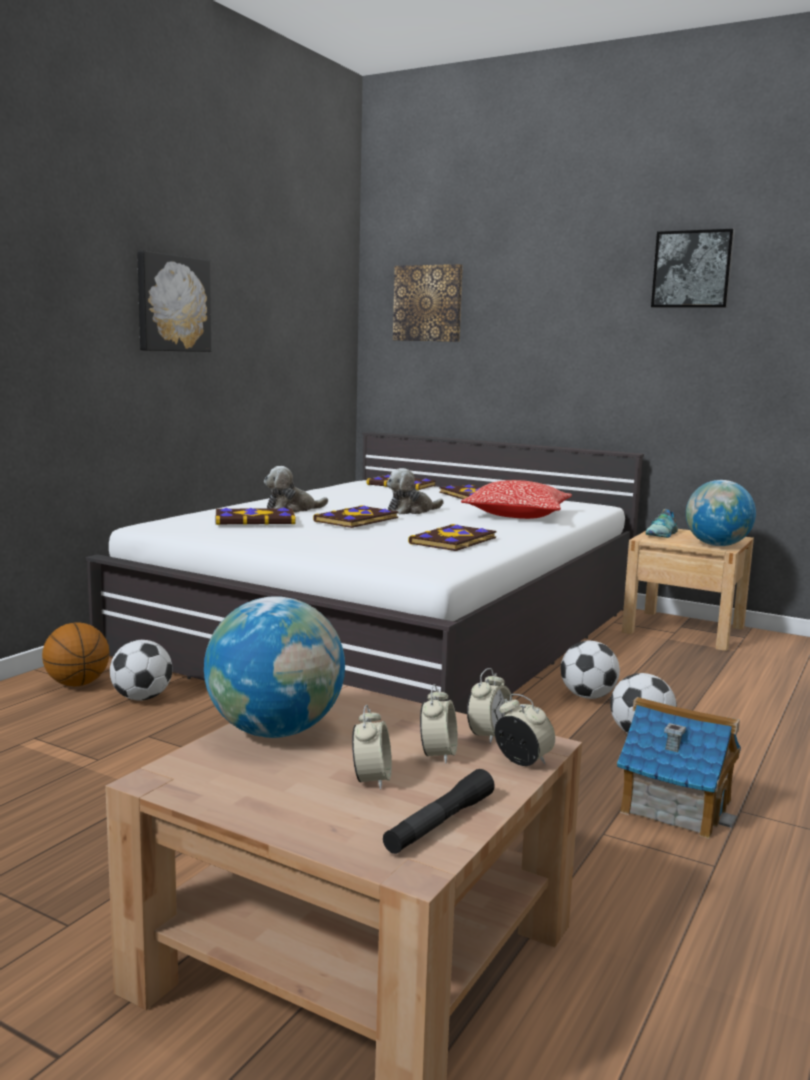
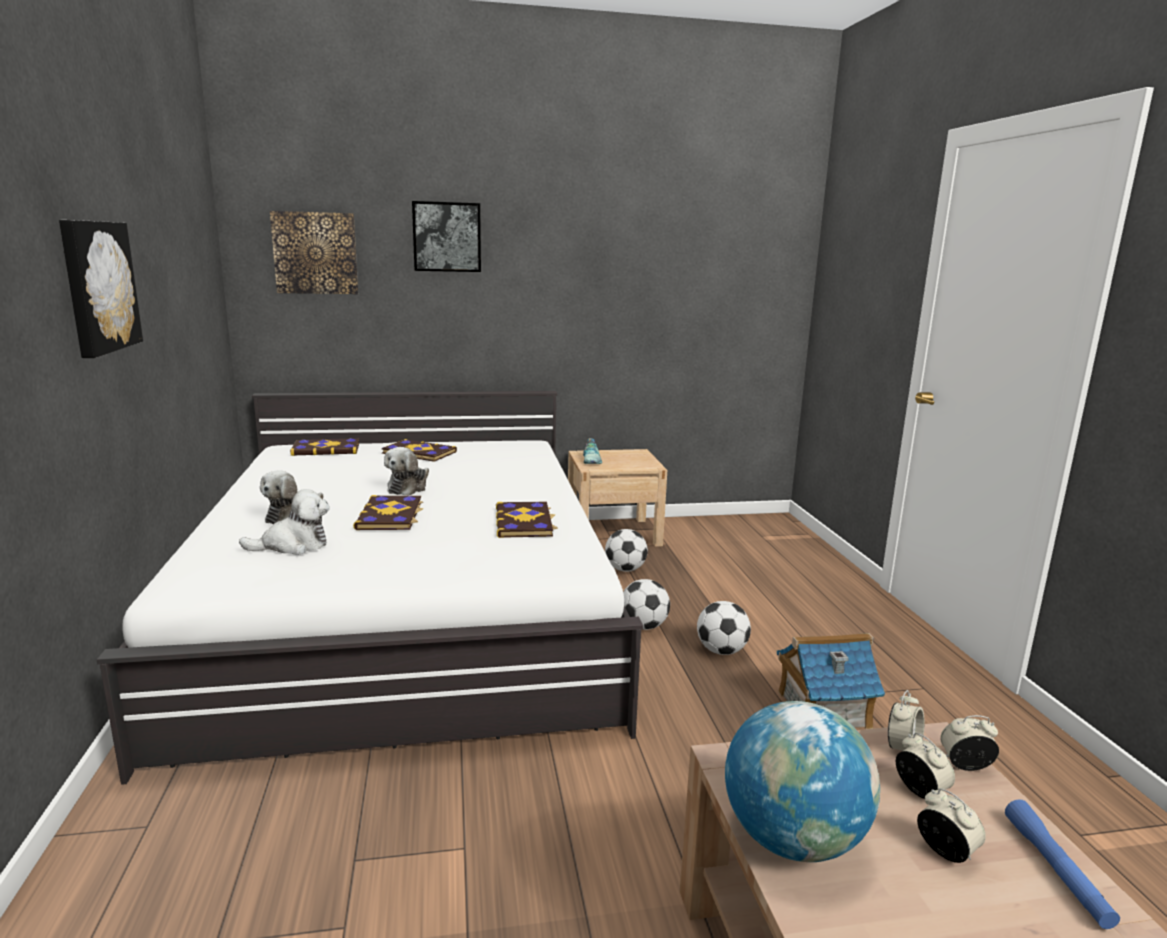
camera: 40 degrees left, 5 degrees up
basketball [42,622,109,686] -> none
football [110,640,172,701] -> football moved to [605,529,648,572]
book [216,507,296,525] -> plush toy [239,489,330,555]
black flashlight [383,769,495,854] -> blue flashlight [1005,799,1120,929]
pillow [461,480,572,519] -> none
alarm clock [467,668,514,744] -> alarm clock turned 45 degrees clockwise [888,690,924,751]
picture [651,229,735,308] -> picture moved to [412,201,481,272]
globe [686,480,756,546] -> none

